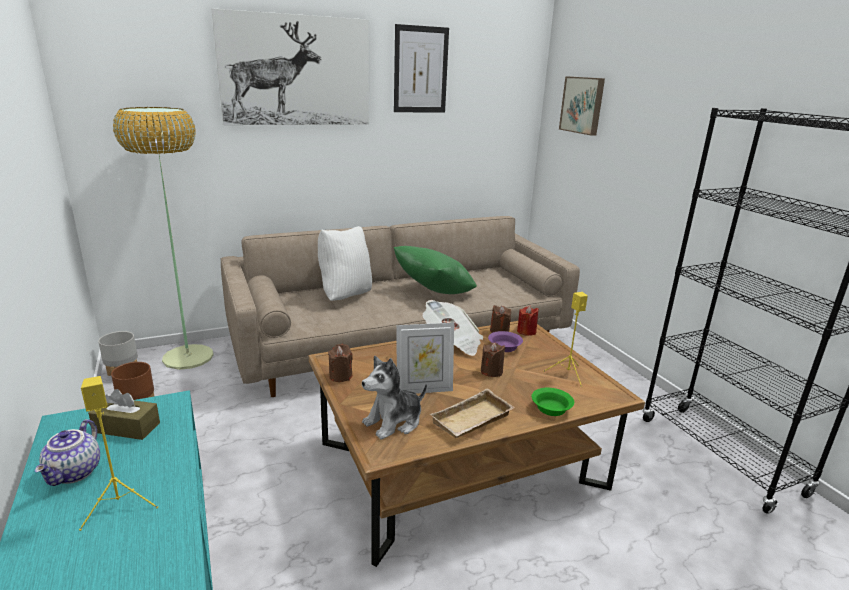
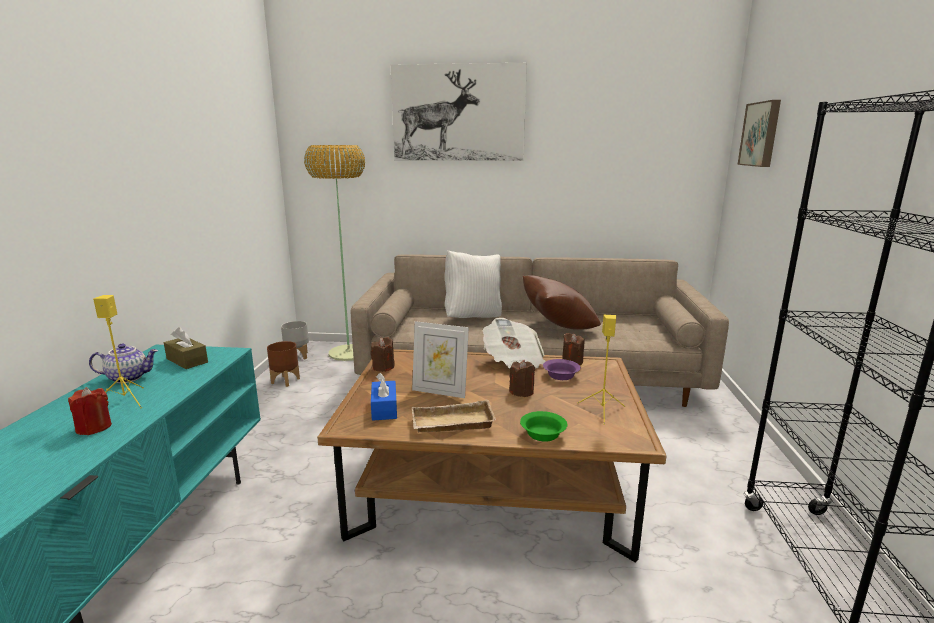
camera: 30 degrees right, 5 degrees down
teapot [35,419,100,486] -> teapot turned 135 degrees counterclockwise [89,343,158,383]
plush toy [362,356,427,440] -> blue tissue box [371,373,397,421]
green pillow [393,246,477,294] -> brown pillow [523,275,601,330]
picture [394,24,449,113] -> none
red candle [517,306,539,336] -> red candle moved to [68,387,112,435]

